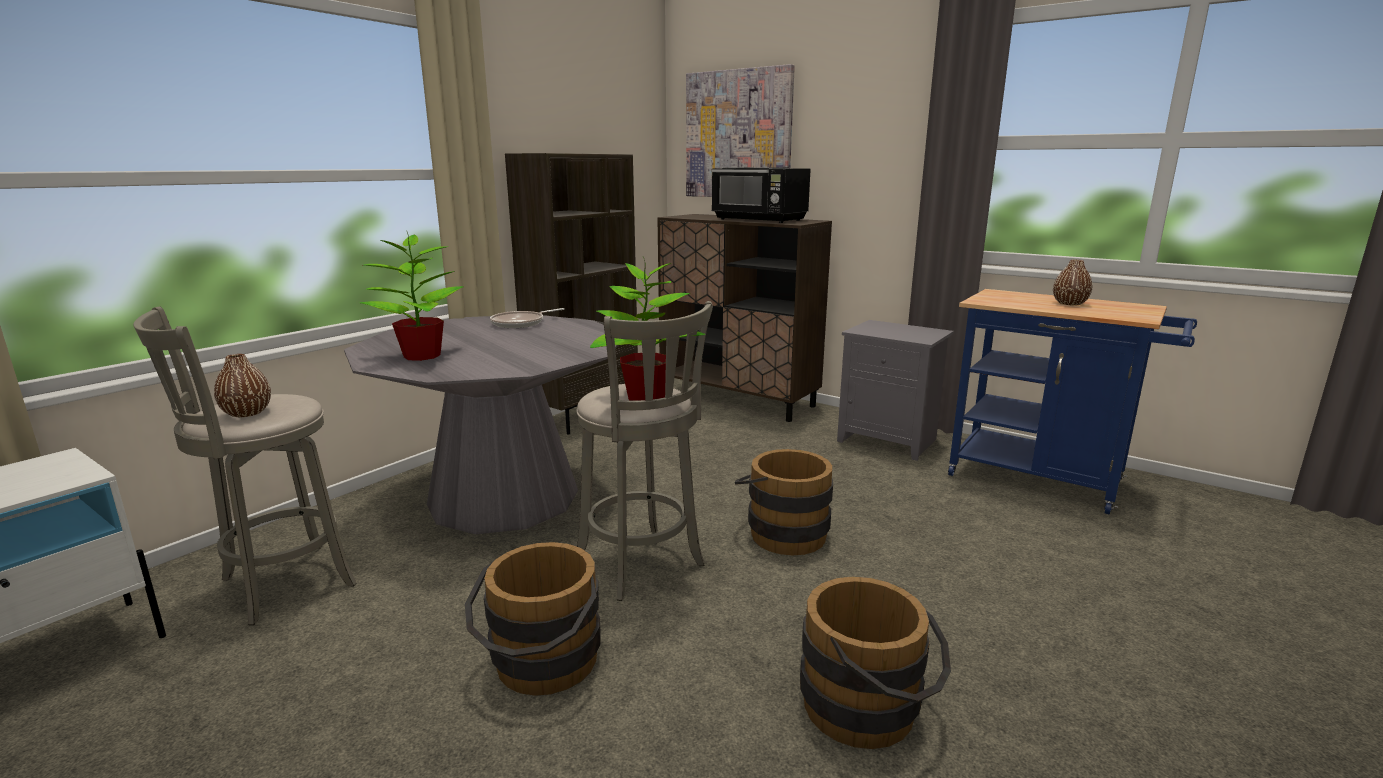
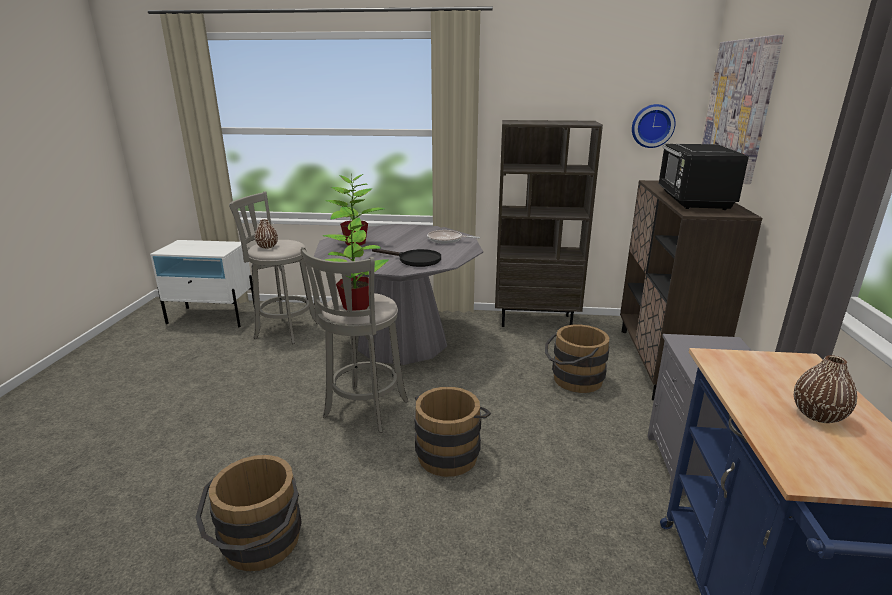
camera: 60 degrees right, 5 degrees up
brown bucket [465,542,601,696] -> brown bucket moved to [545,325,609,393]
none -> black frying pan [372,249,441,267]
none -> wall clock [632,104,675,148]

